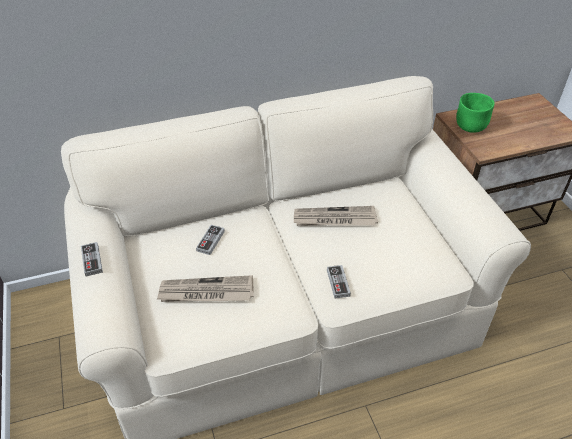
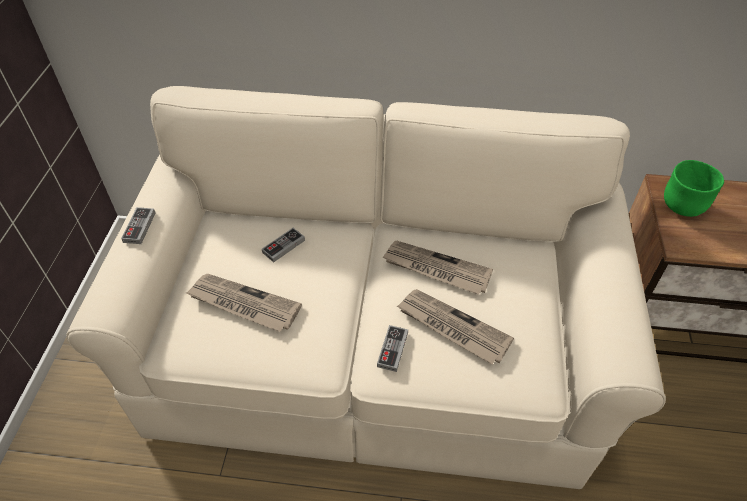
camera: 25 degrees right, 5 degrees up
none -> newspaper [397,289,514,364]

